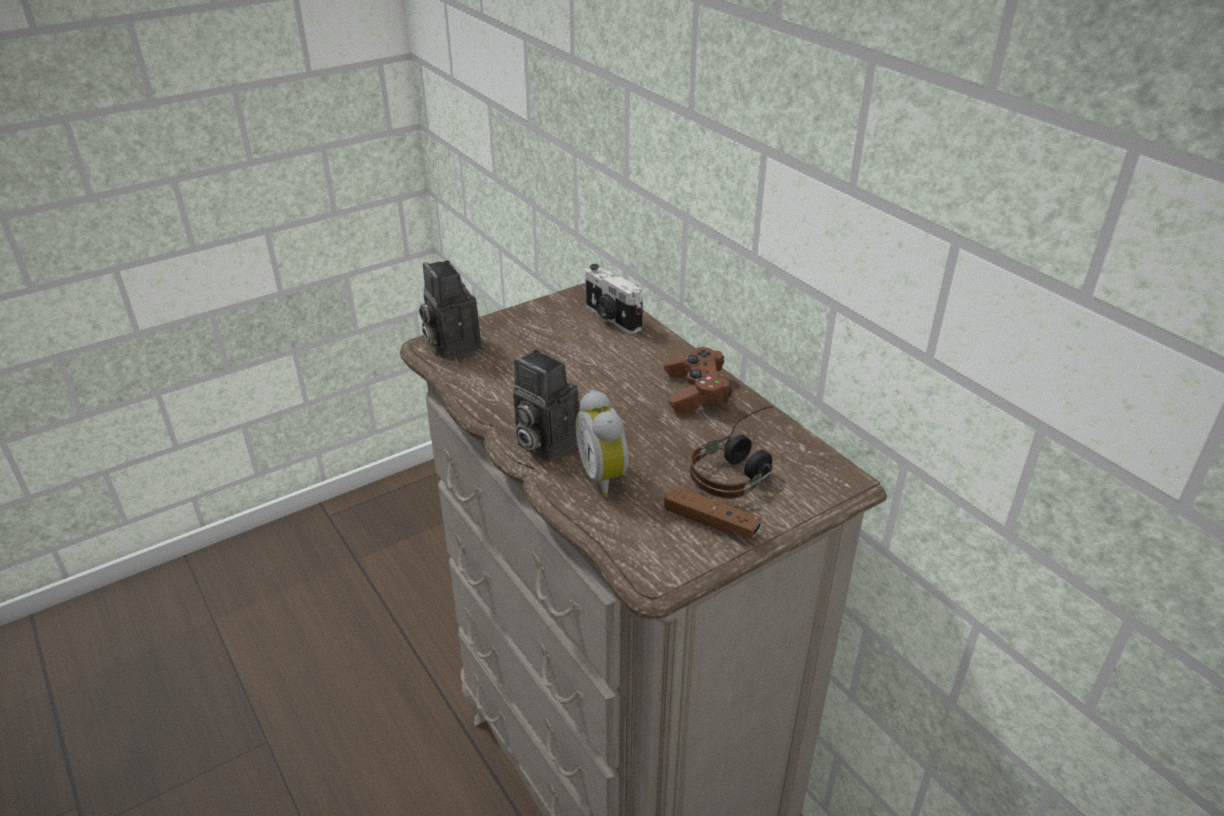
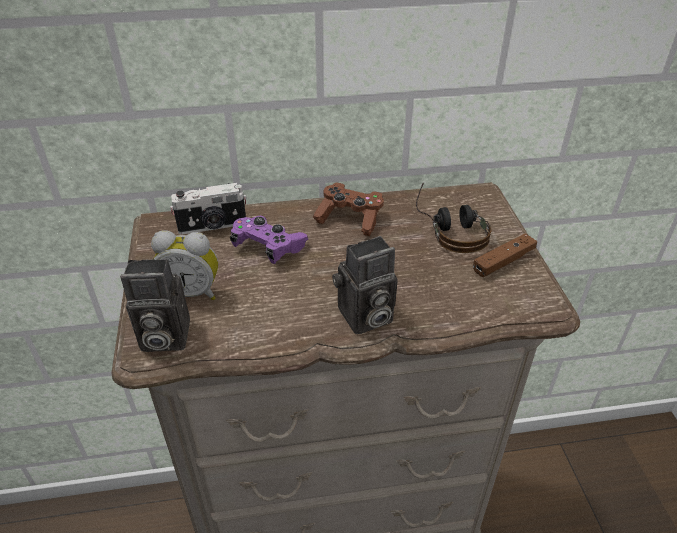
camera: 65 degrees left, 5 degrees up
alarm clock [575,389,628,497] -> alarm clock moved to [151,230,218,300]
none -> purple game controller [230,216,308,264]

